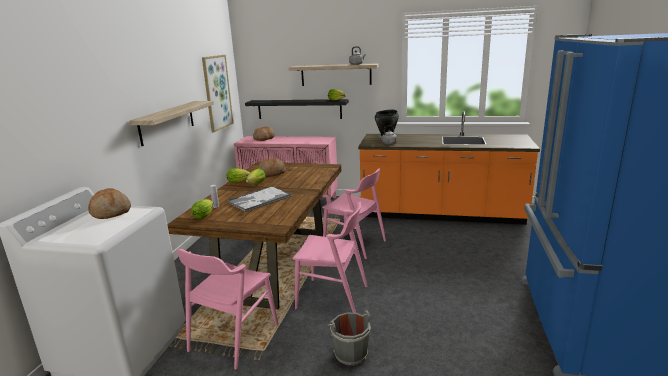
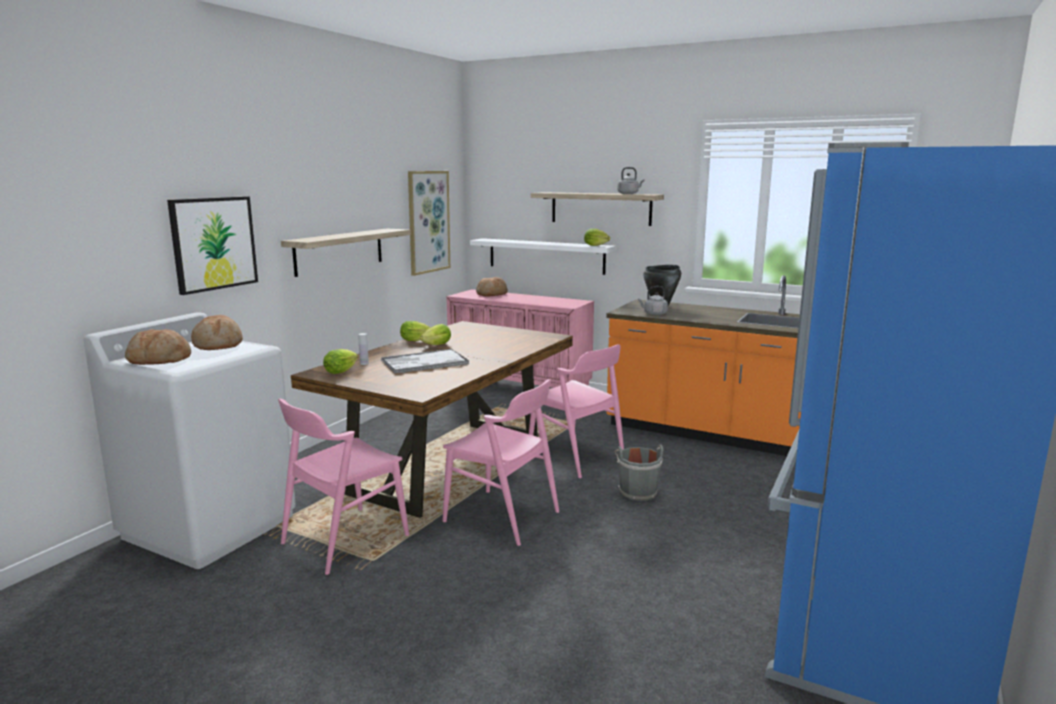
camera: 15 degrees right, 5 degrees down
black shelf [245,99,349,119] -> white shelf [470,238,616,275]
bread [258,158,286,177] -> bread moved to [125,329,191,365]
grey bucket [328,310,371,366] -> grey bucket moved to [615,445,663,501]
none -> picture [167,196,258,295]

